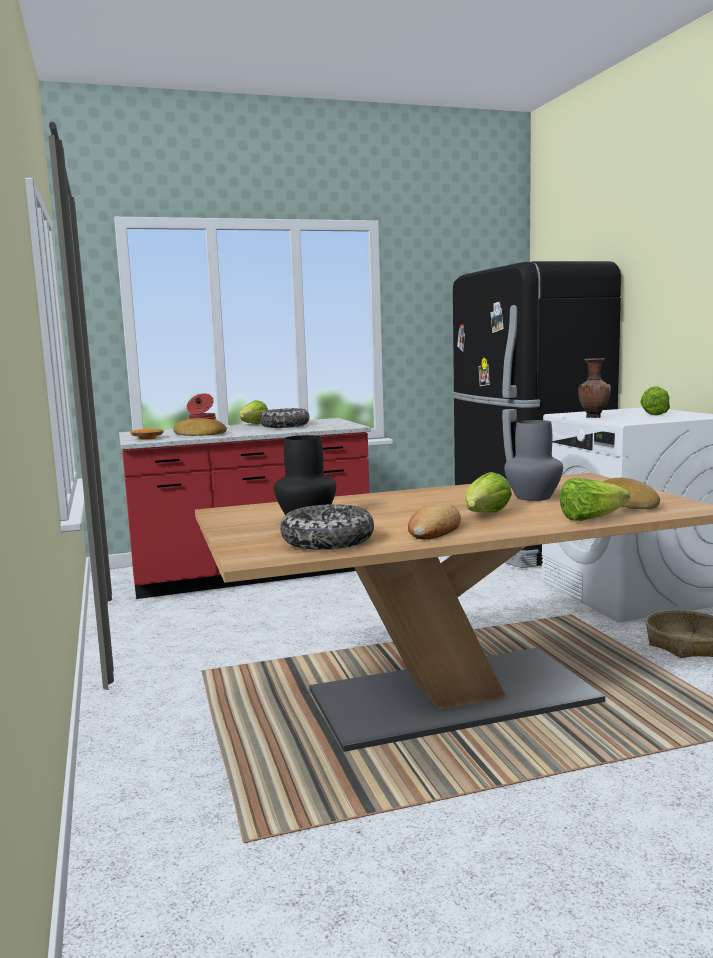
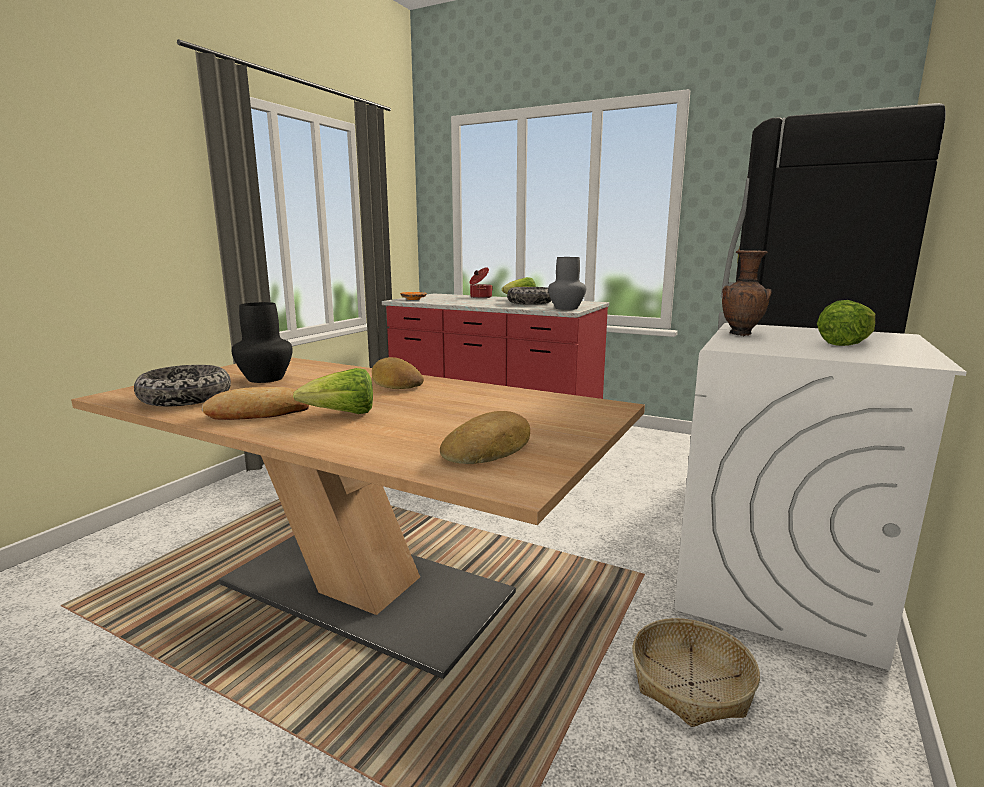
camera: 45 degrees right, 5 degrees up
bread [173,418,227,436] -> bread moved to [372,357,424,389]
grey vase [504,420,563,501] -> grey vase moved to [548,257,586,310]
lettuce [560,478,630,521] -> none

